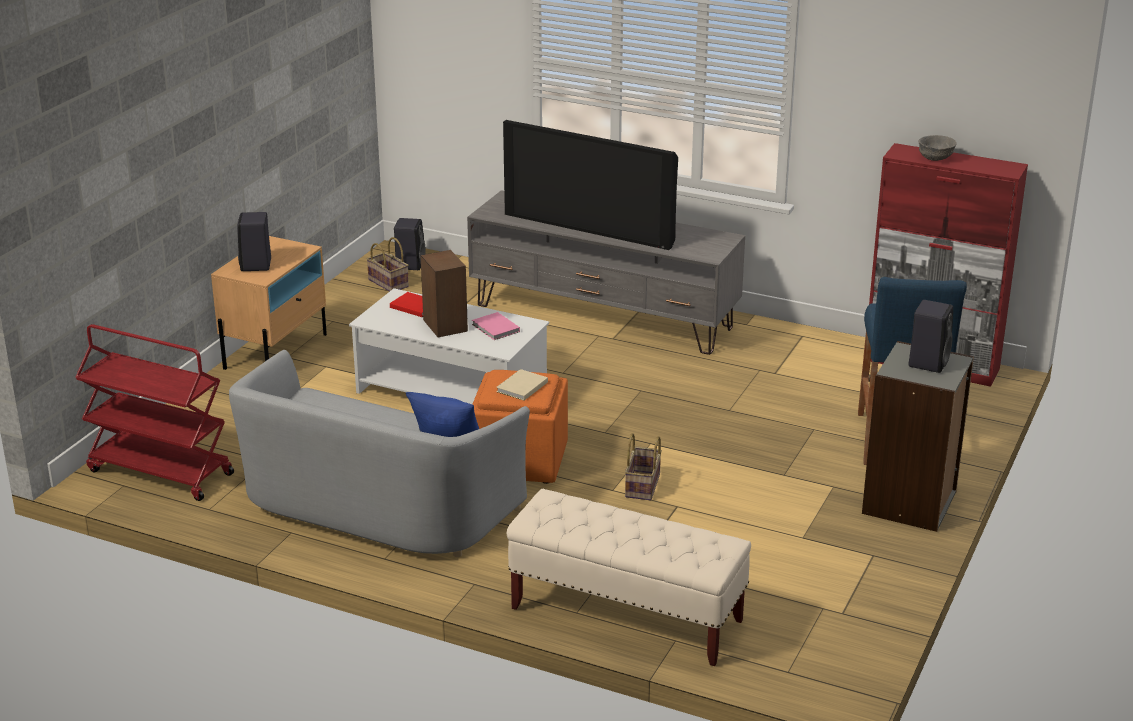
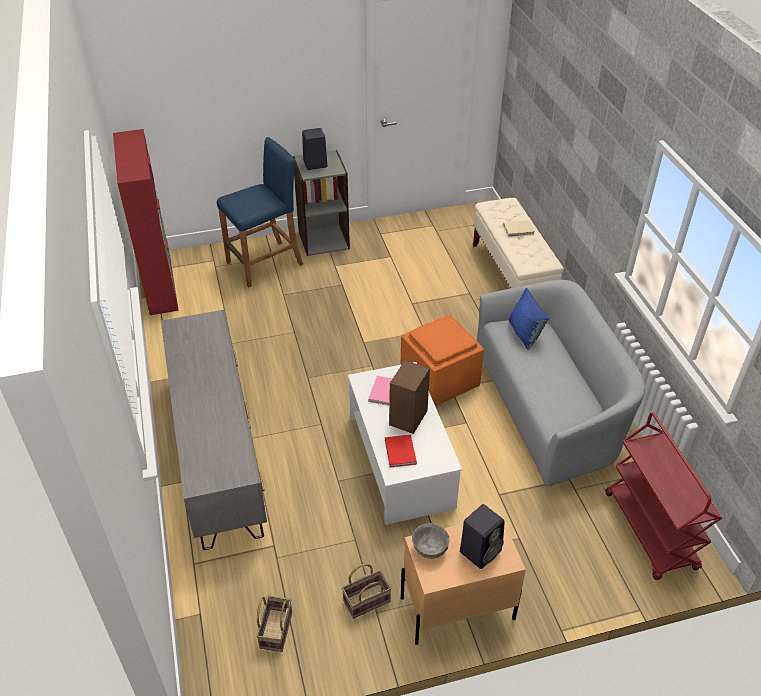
camera: 130 degrees left, 15 degrees up
black speaker [394,218,426,270] -> none
beige book [496,369,548,401] -> beige book moved to [503,220,535,237]
television [503,120,678,250] -> none
basket [625,433,662,500] -> basket moved to [342,564,391,619]
grey bowl [919,135,957,161] -> grey bowl moved to [412,523,449,559]

